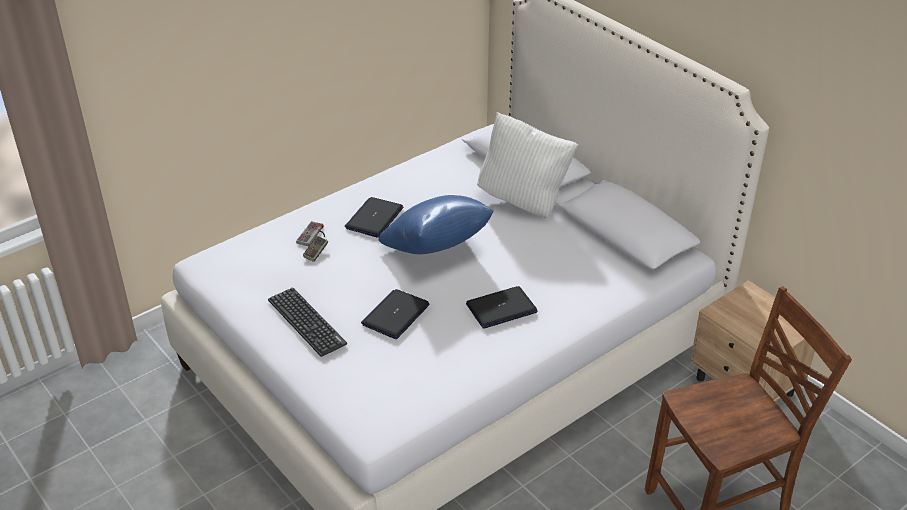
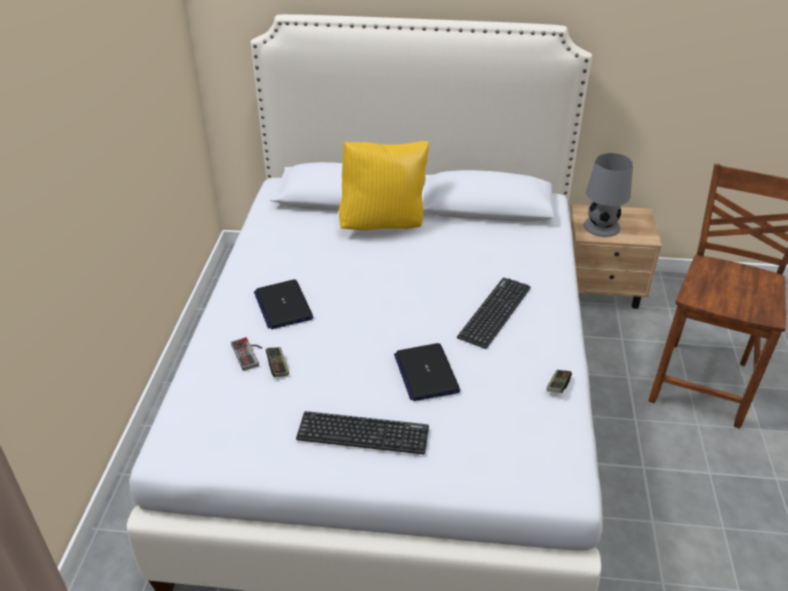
camera: 45 degrees left, 0 degrees up
blue pillow [379,195,494,254] -> none
laptop [466,286,538,329] -> keyboard [457,278,531,349]
white pillow [477,112,578,218] -> yellow pillow [339,141,429,230]
none -> game controller [547,370,572,393]
none -> grey table lamp [584,153,633,237]

